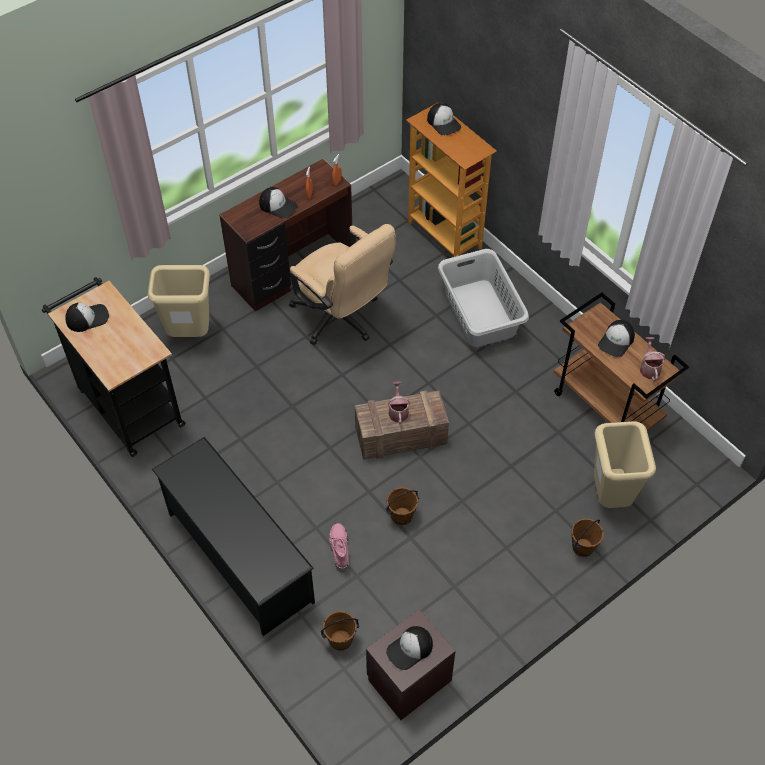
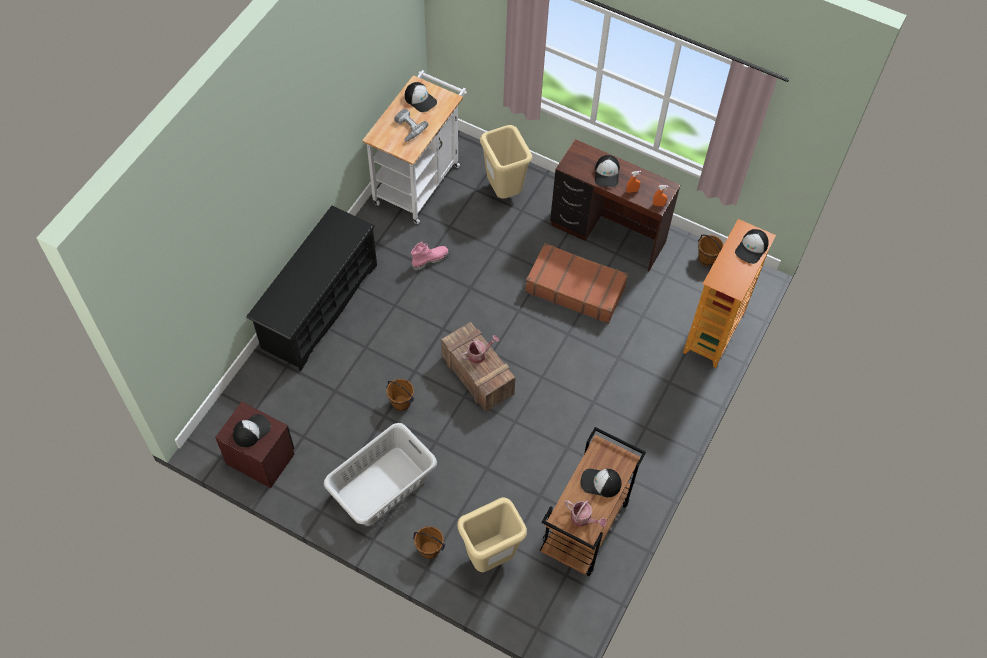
camera: 65 degrees right, 5 degrees up
black cart [42,277,185,457] -> white cart [362,70,467,224]
beige office chair [289,224,396,345] -> brown suitcase [525,243,628,324]
brown bucket [321,611,359,651] -> brown bucket moved to [698,234,724,266]
pink boot [329,523,349,572] -> pink boot moved to [411,242,449,271]
cap [386,626,433,670] -> cap turned 105 degrees clockwise [233,414,271,447]
grey laundry basket [438,249,529,347] -> grey laundry basket moved to [324,423,437,526]
watering can [640,337,665,381] -> watering can turned 60 degrees clockwise [565,500,607,527]
none -> power drill [394,108,428,142]

